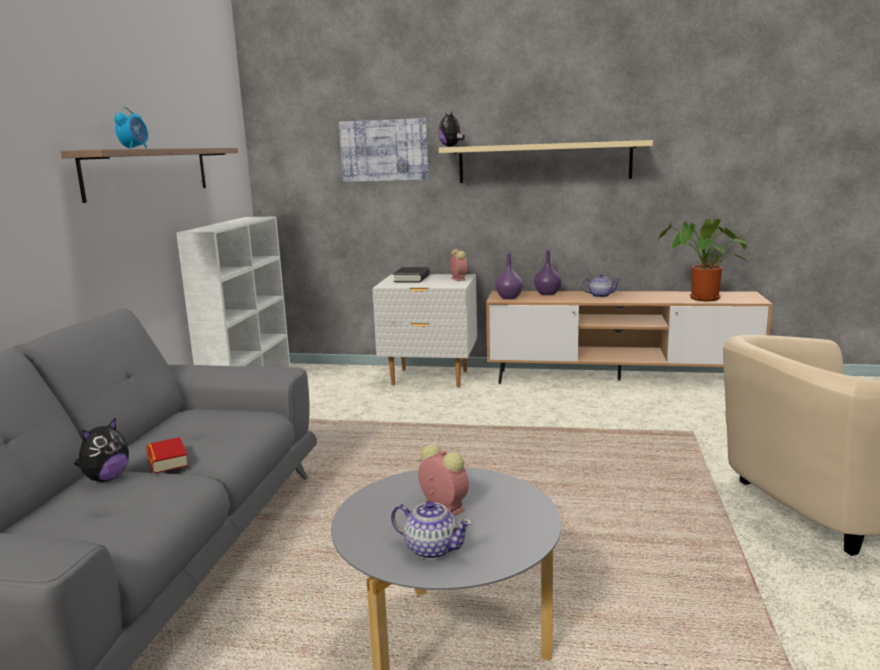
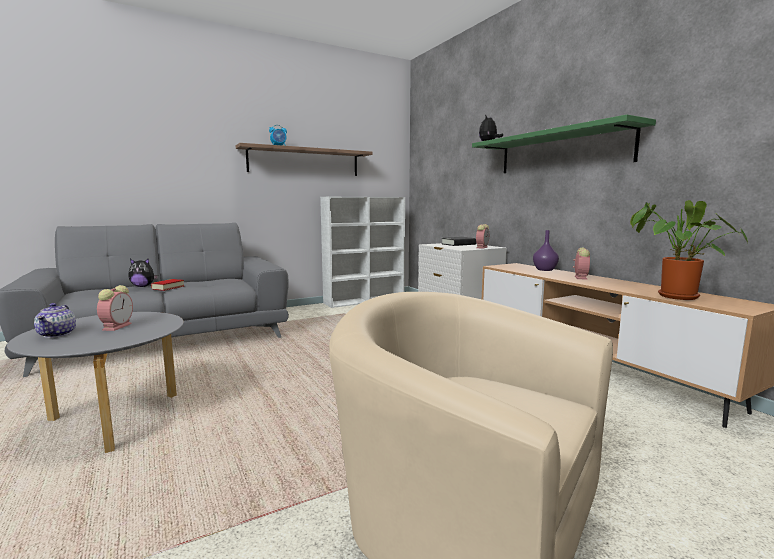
camera: 50 degrees right, 5 degrees down
picture [339,118,428,182] -> none
beige shelf [439,140,653,183] -> green shelf [472,114,656,173]
purple vase [495,253,523,299] -> none
teapot [582,274,620,298] -> alarm clock [573,248,590,280]

